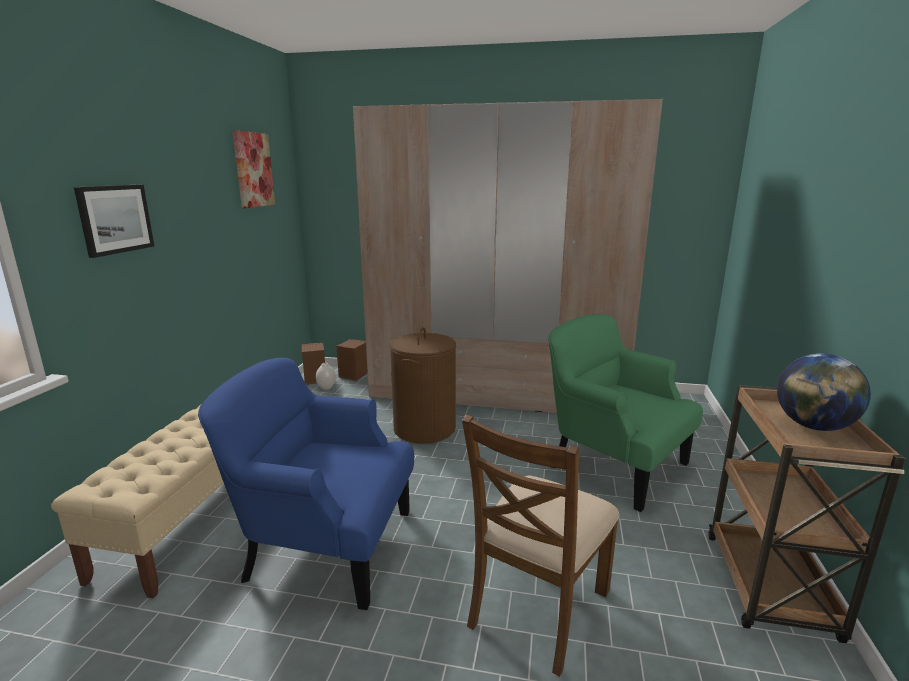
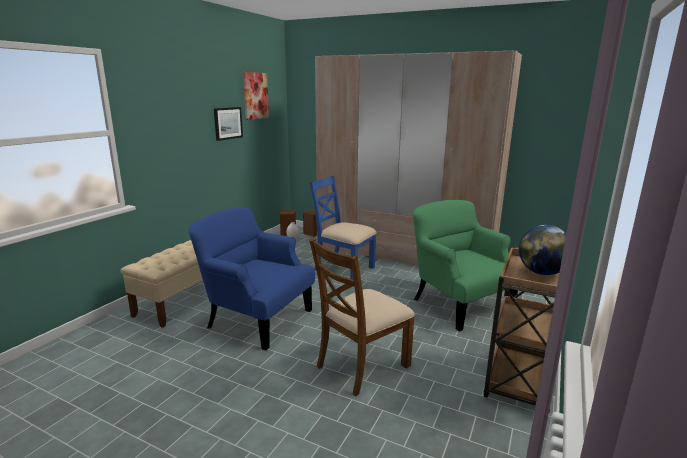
camera: 15 degrees right, 0 degrees up
picture [74,185,154,258] -> picture moved to [214,107,243,141]
brown laundry basket [390,327,456,444] -> blue chair [310,176,377,280]

